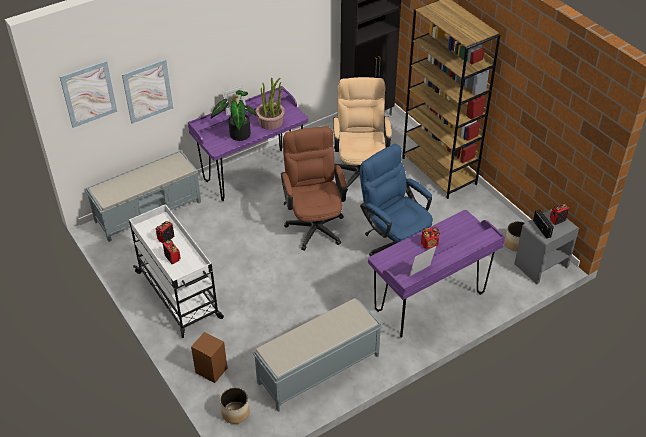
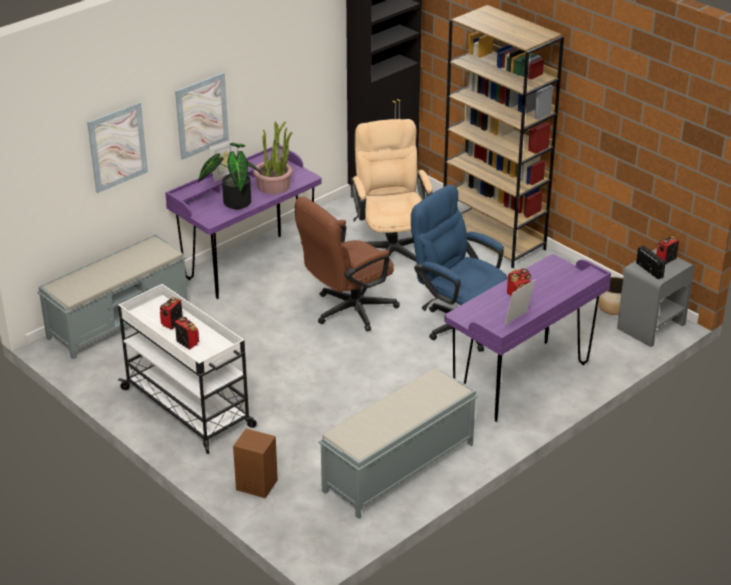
camera: 10 degrees left, 10 degrees down
picture [59,61,117,128] -> picture moved to [175,72,229,160]
planter [220,387,250,424] -> none
brown office chair [281,126,347,251] -> brown office chair turned 105 degrees counterclockwise [295,196,399,331]

